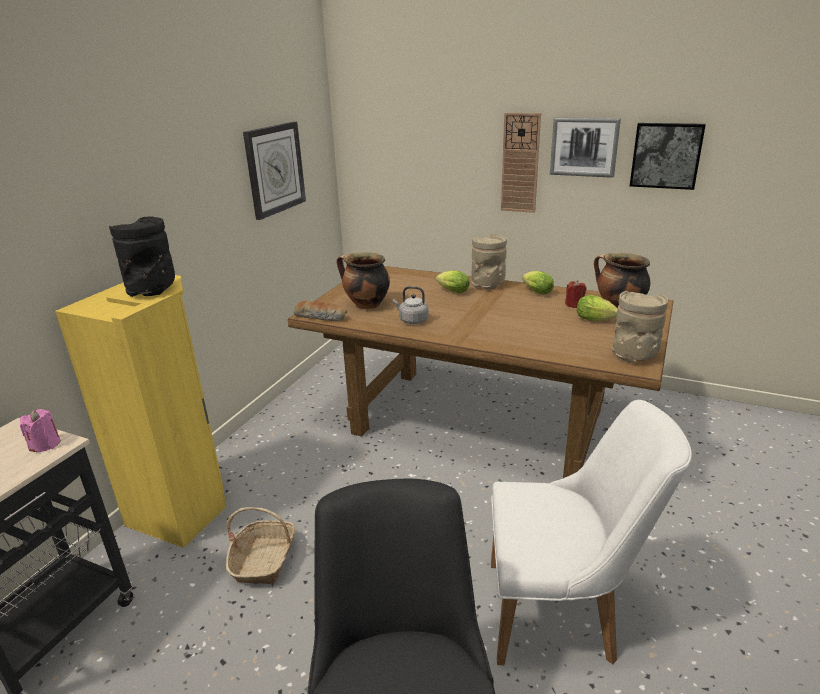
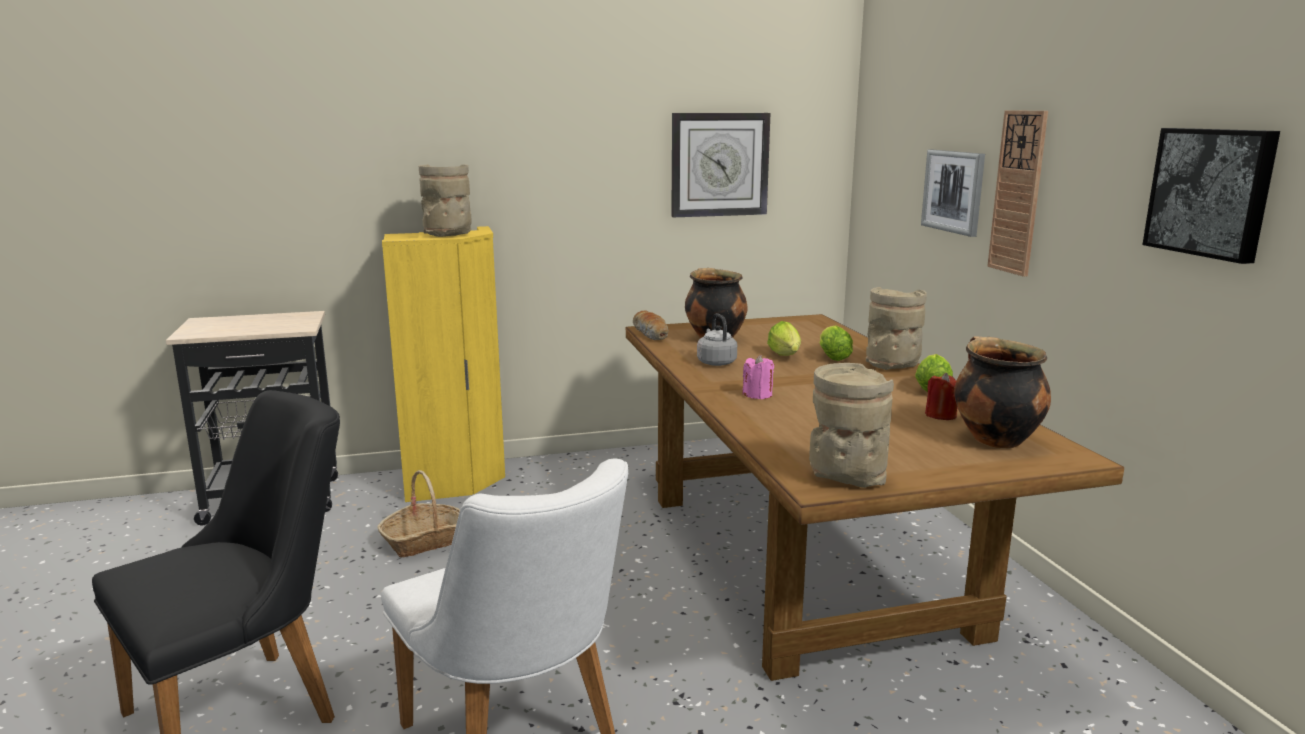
camera: 50 degrees right, 10 degrees down
pink candle [20,409,60,452] -> pink candle moved to [742,355,774,399]
black vase [109,217,175,297] -> beige vase [419,165,472,237]
picture [550,117,621,178] -> picture moved to [921,150,985,237]
lettuce [577,295,618,321] -> lettuce moved to [767,321,801,356]

